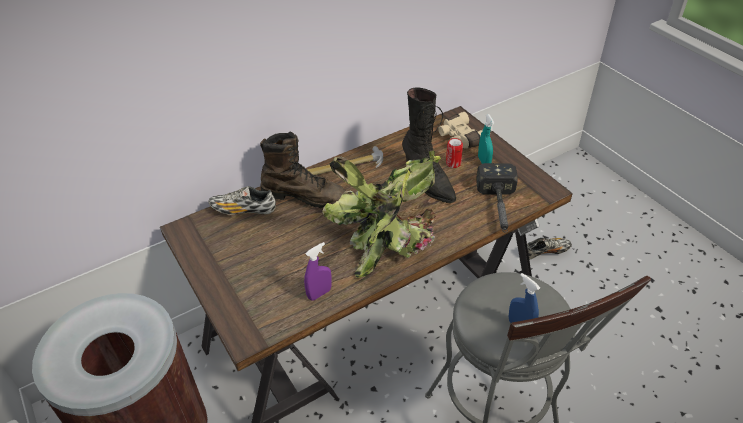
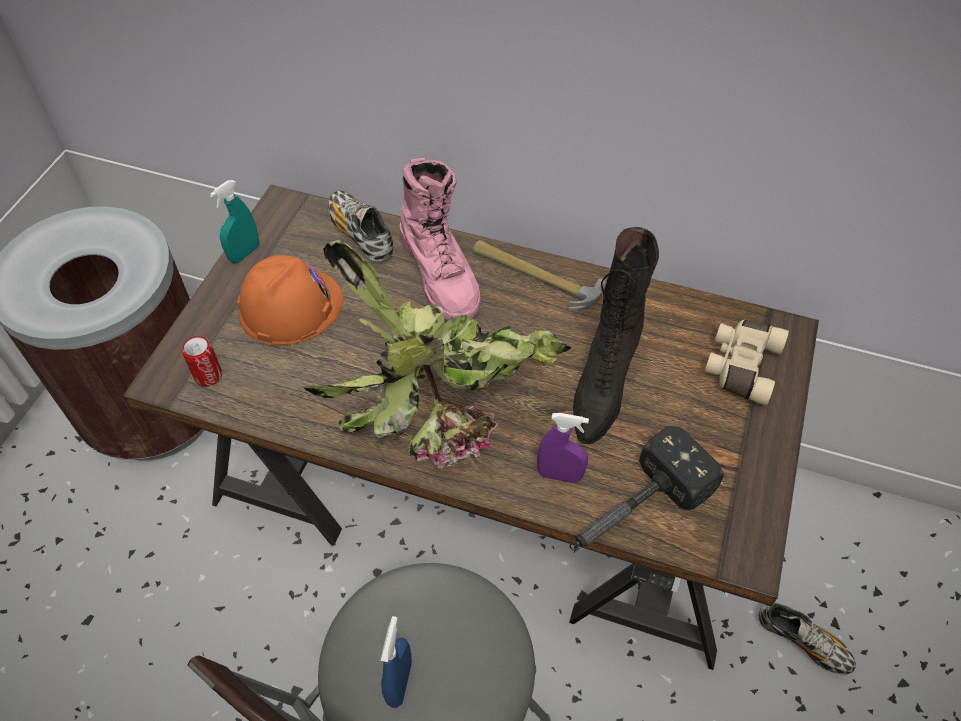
camera: 50 degrees right, 10 degrees up
brown boot [260,132,346,208] -> pink boot [399,158,481,320]
purple spray bottle [304,242,332,301] -> purple spray bottle moved to [537,413,589,483]
can [446,138,463,168] -> can moved to [182,336,222,387]
turquoise spray bottle [478,114,495,164] -> turquoise spray bottle moved to [210,180,259,264]
none -> orange hard hat [237,255,343,345]

